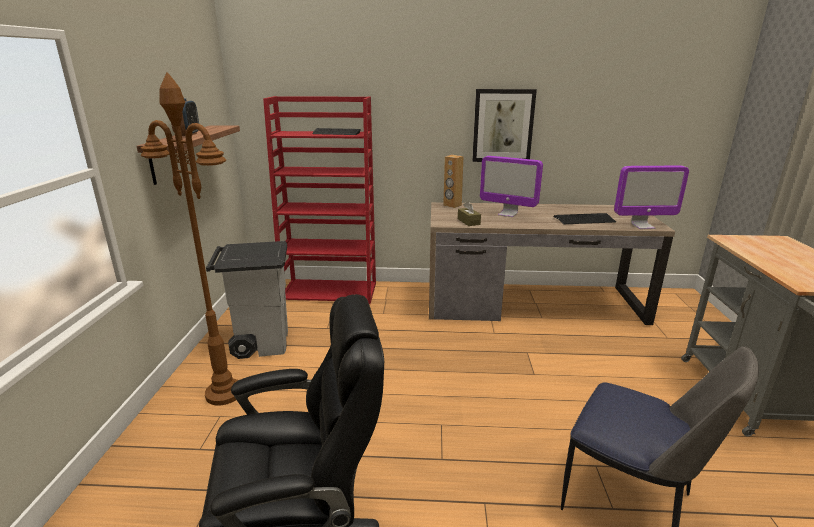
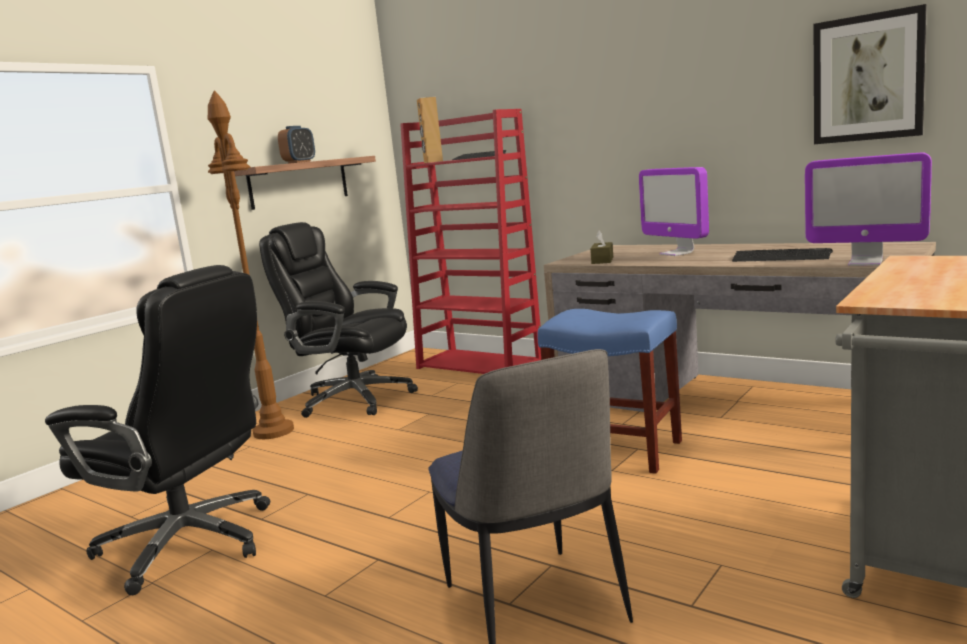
camera: 35 degrees right, 10 degrees down
grey trash can [206,241,288,359] -> black office chair [259,222,418,418]
brown speaker [443,155,464,208] -> brown speaker moved to [417,97,443,163]
picture [472,89,537,162] -> picture moved to [814,4,927,144]
none -> blue stool [537,309,682,474]

